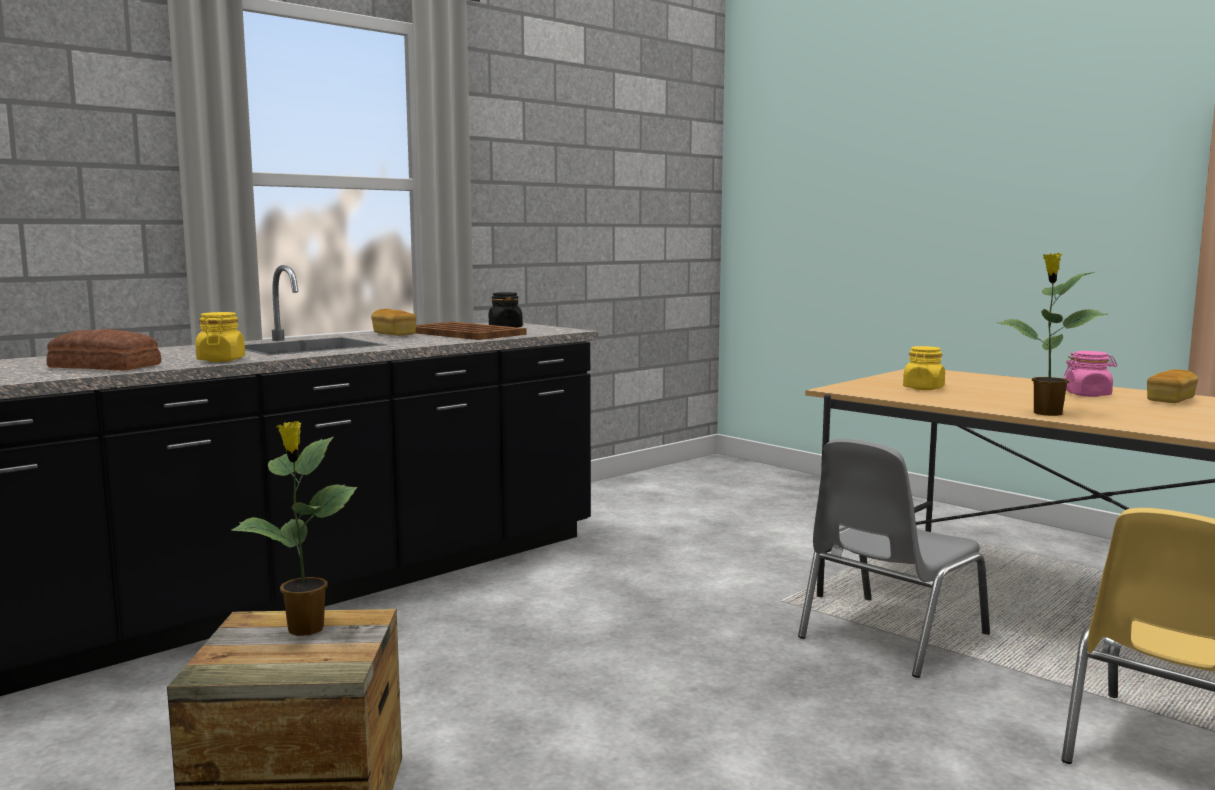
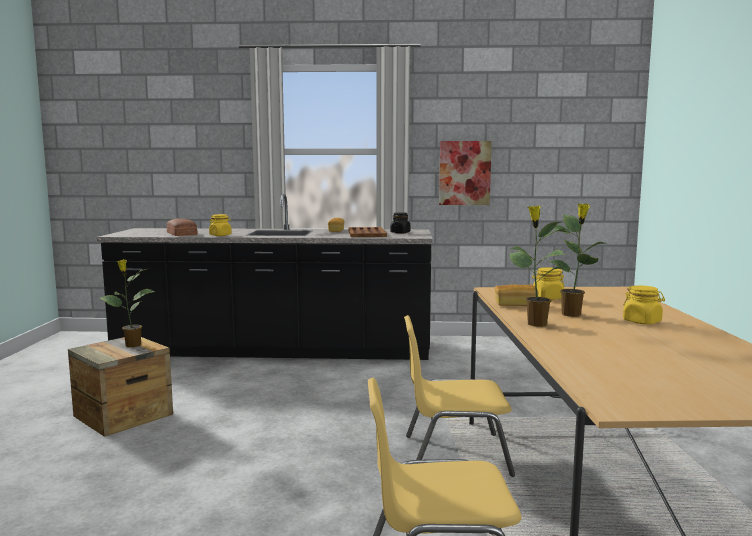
camera: 45 degrees right, 0 degrees up
grey chair [798,439,990,678] -> yellow chair [404,315,515,477]
pink jar [1063,351,1117,397] -> yellow jar [623,285,665,324]
bread [1147,369,1198,403] -> bread moved to [494,284,539,306]
none -> picture [439,141,492,205]
none -> potted plant [548,204,606,317]

